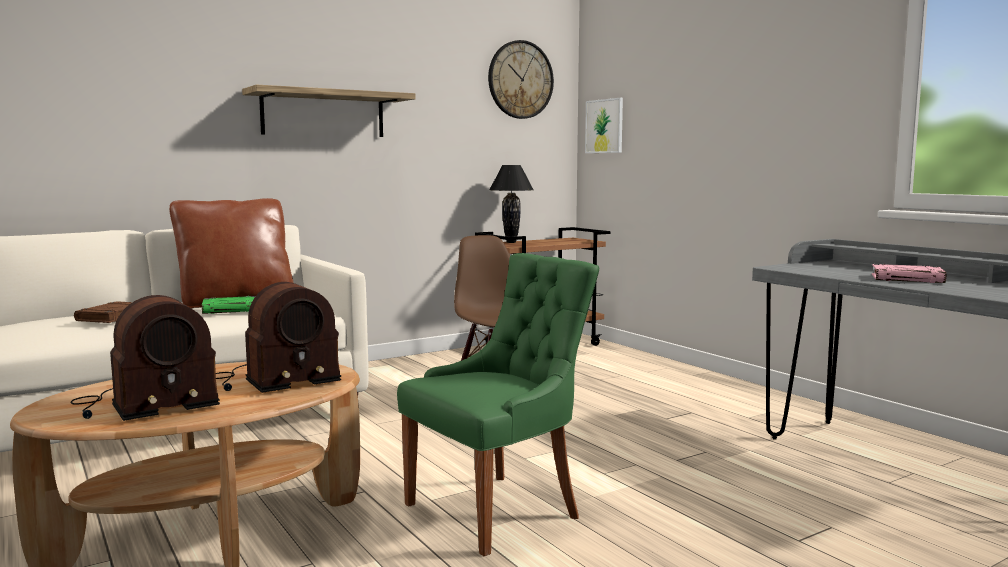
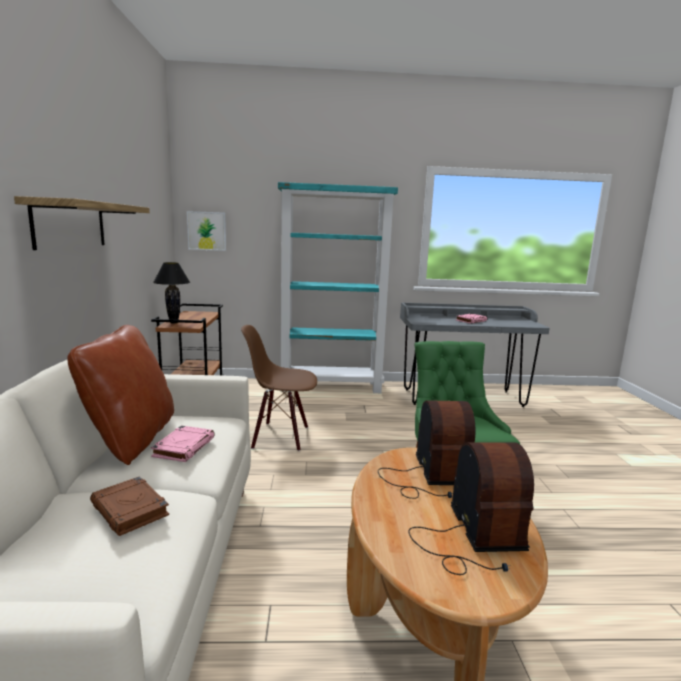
camera: 60 degrees left, 5 degrees up
green book [202,296,255,314] -> pink book [151,425,215,462]
wall clock [488,40,554,119] -> none
none -> turquoise bookcase [278,182,398,393]

